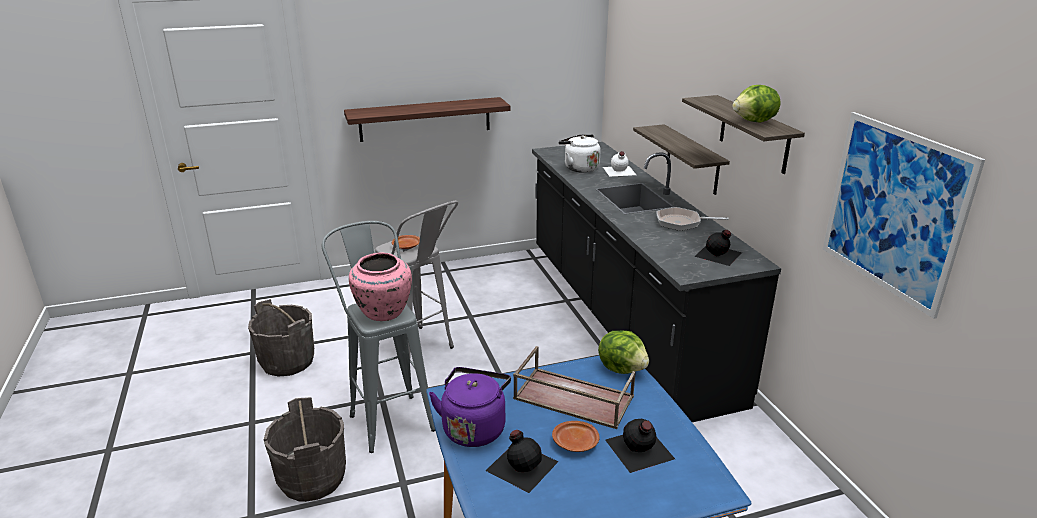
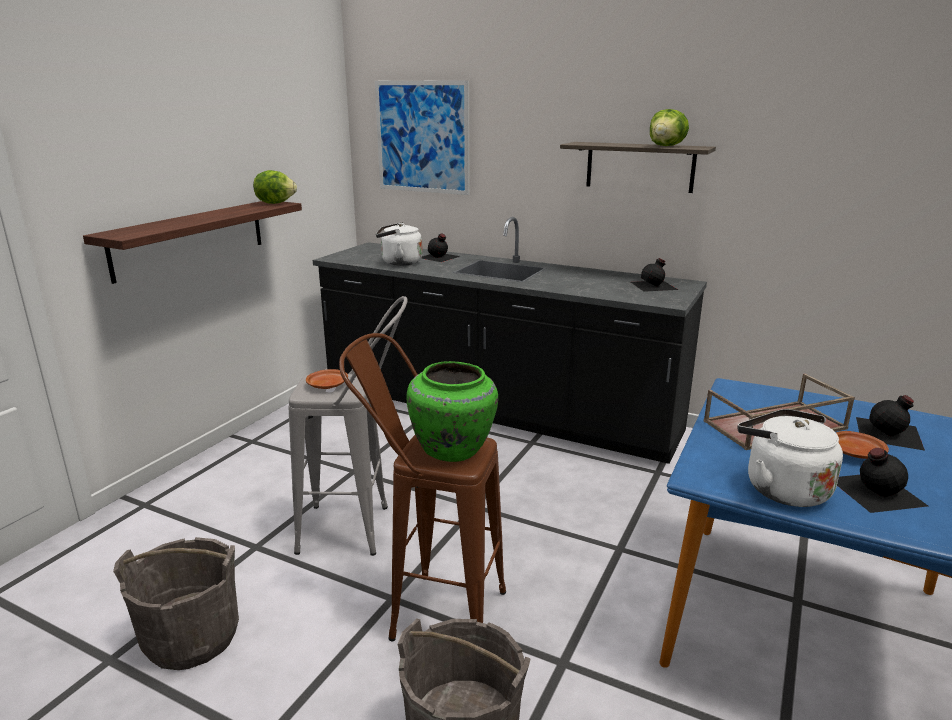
camera: 45 degrees left, 5 degrees down
grey stool [322,221,435,453] -> brown stool [339,333,506,641]
pink vase [349,252,412,321] -> green vase [406,361,498,462]
purple kettle [429,367,511,447] -> white kettle [738,409,843,507]
lettuce [598,331,649,374] -> lettuce moved to [253,170,297,204]
white bottle [603,151,636,177] -> black bottle [421,234,461,262]
shelf [633,124,730,195] -> none
frying pan [656,207,728,231] -> none
picture [823,112,985,319] -> picture moved to [375,80,469,195]

